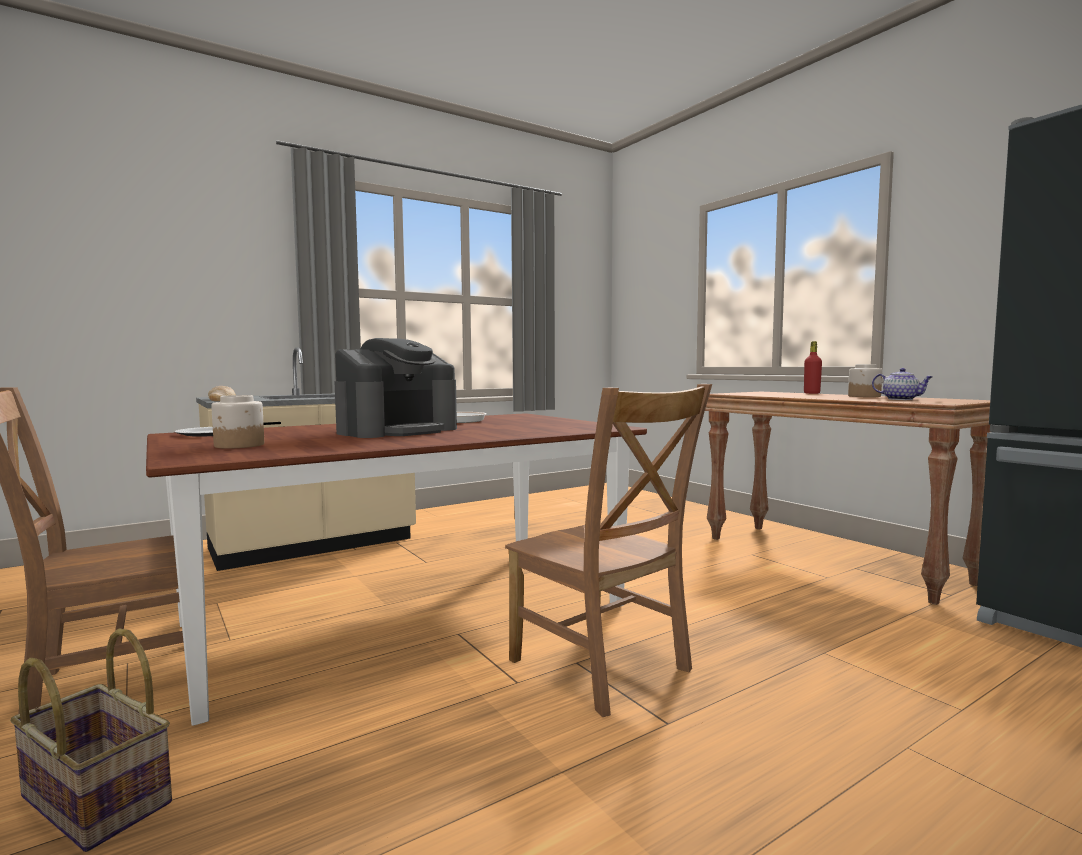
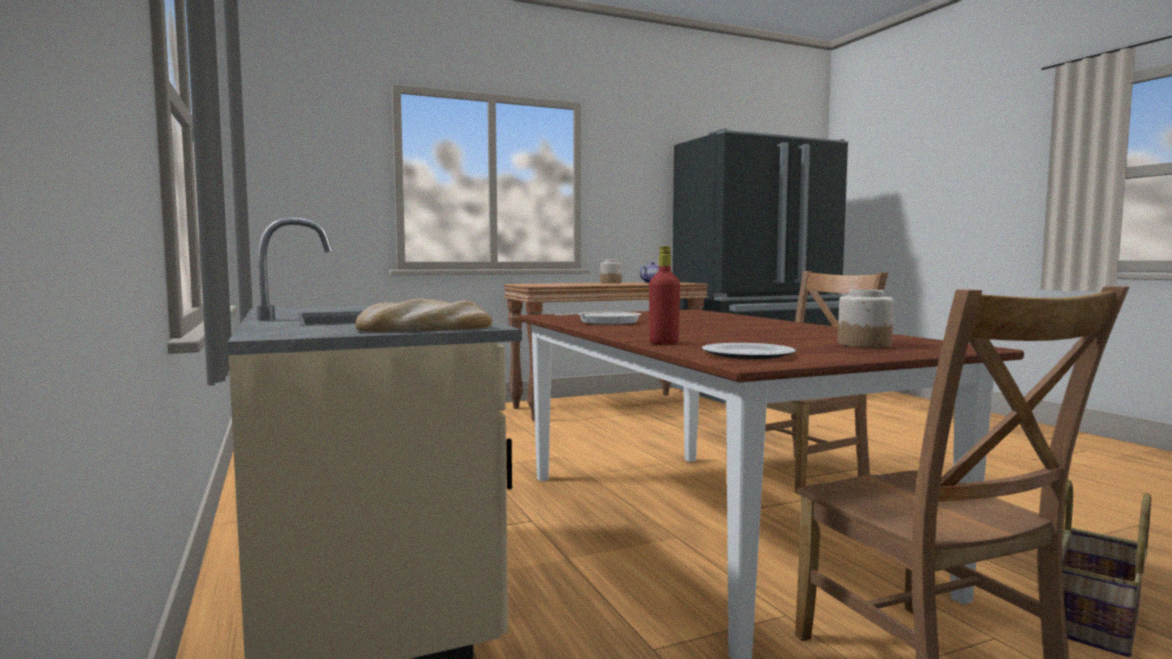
camera: 80 degrees left, 0 degrees up
coffee machine [334,338,457,438] -> none
red bottle [804,341,822,394] -> red bottle moved to [649,246,680,345]

